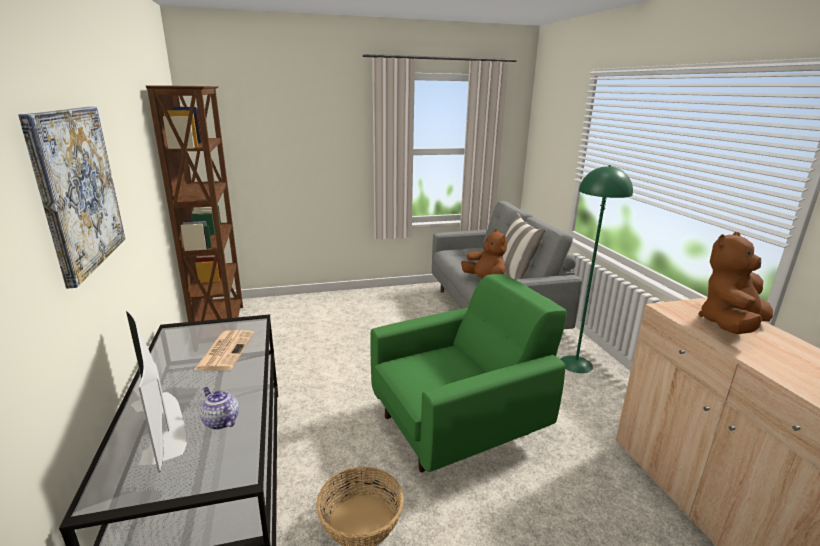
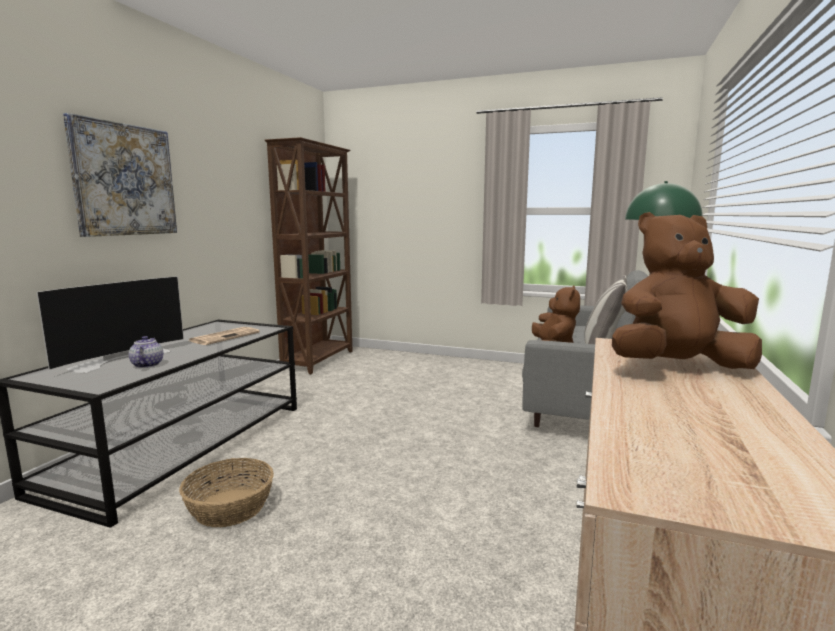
camera: 35 degrees right, 10 degrees down
television [126,310,188,473] -> television turned 150 degrees counterclockwise [37,276,184,373]
green armchair [370,274,567,472] -> none

